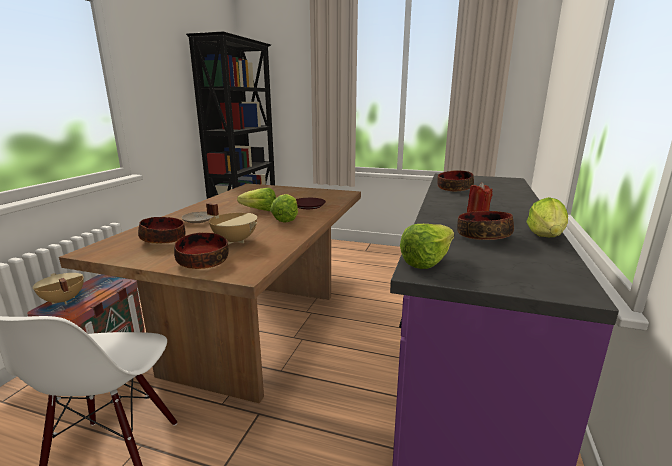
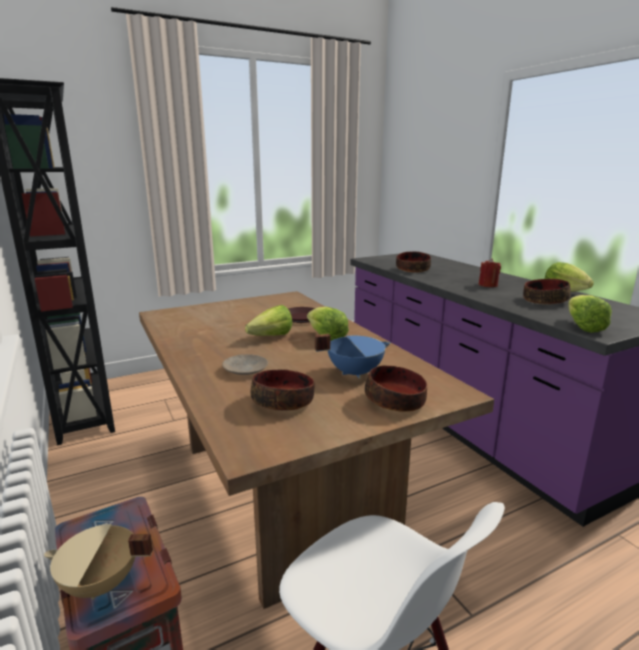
camera: 45 degrees left, 0 degrees up
beige cooking pot [206,203,257,245] -> blue cooking pot [315,334,391,379]

